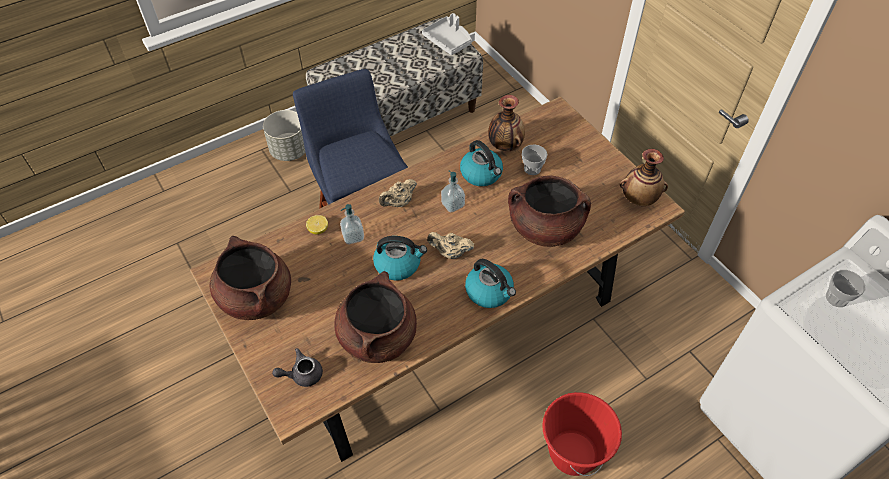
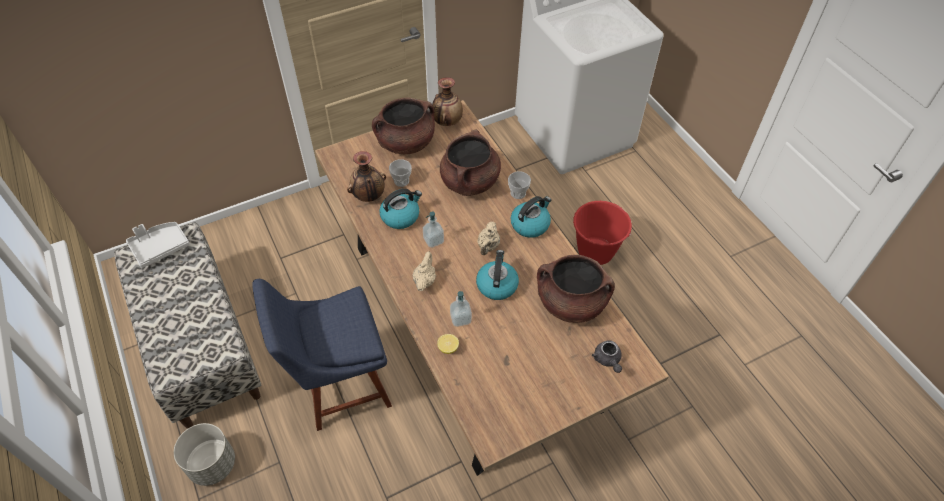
camera: 85 degrees left, 0 degrees up
brown cooking pot [210,236,291,320] -> brown cooking pot moved to [372,98,435,154]
beige teapot [379,179,417,207] -> beige teapot turned 135 degrees counterclockwise [412,252,436,291]
cup [826,270,866,307] -> cup moved to [508,171,531,199]

